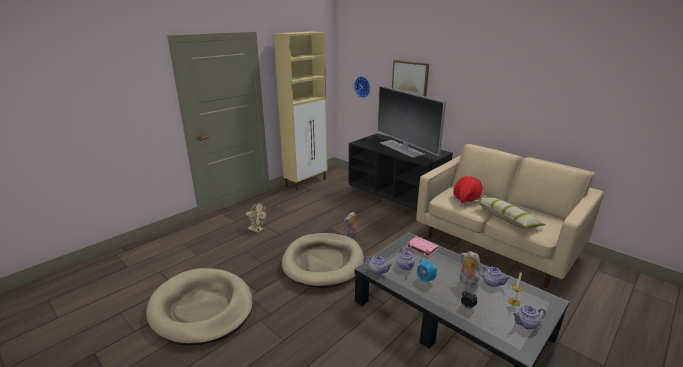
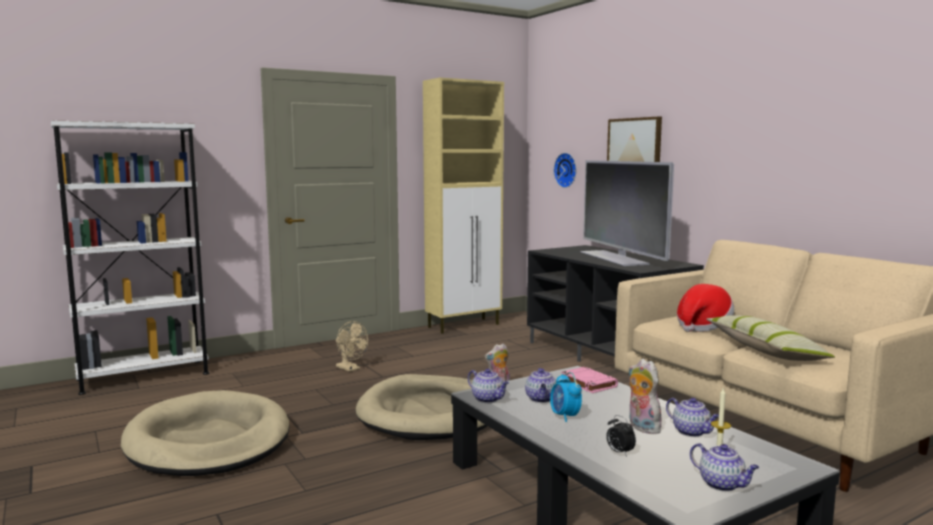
camera: 15 degrees right, 15 degrees down
teapot [513,305,546,330] -> teapot turned 135 degrees counterclockwise [690,443,759,491]
none -> white bookcase [51,120,209,395]

